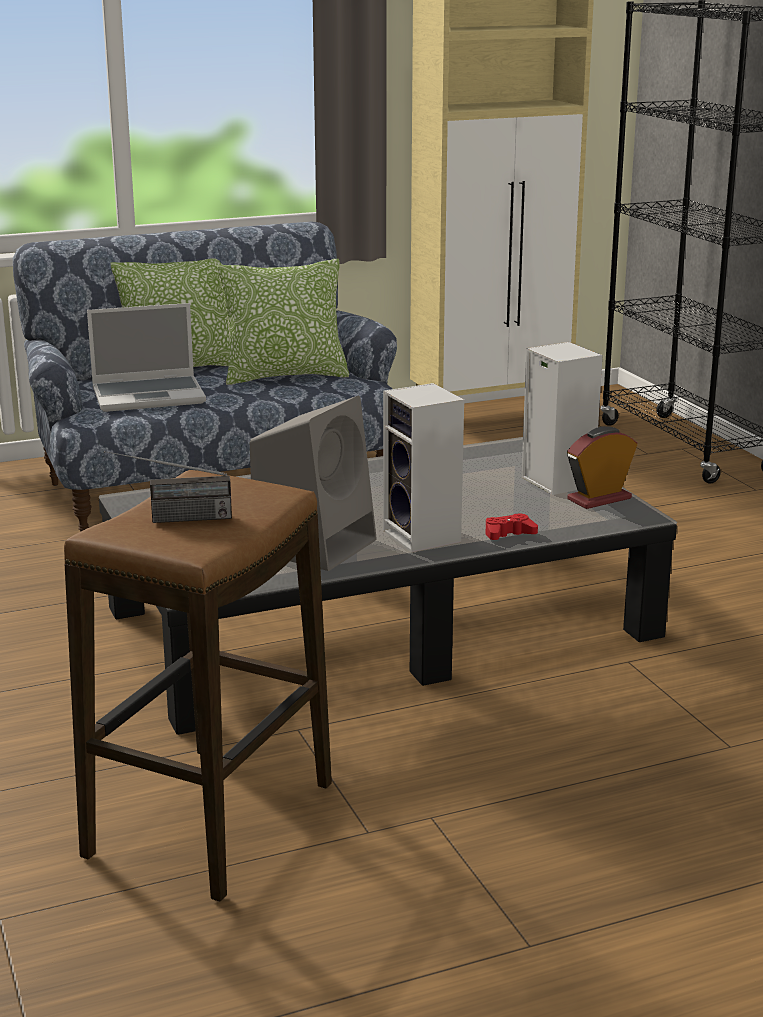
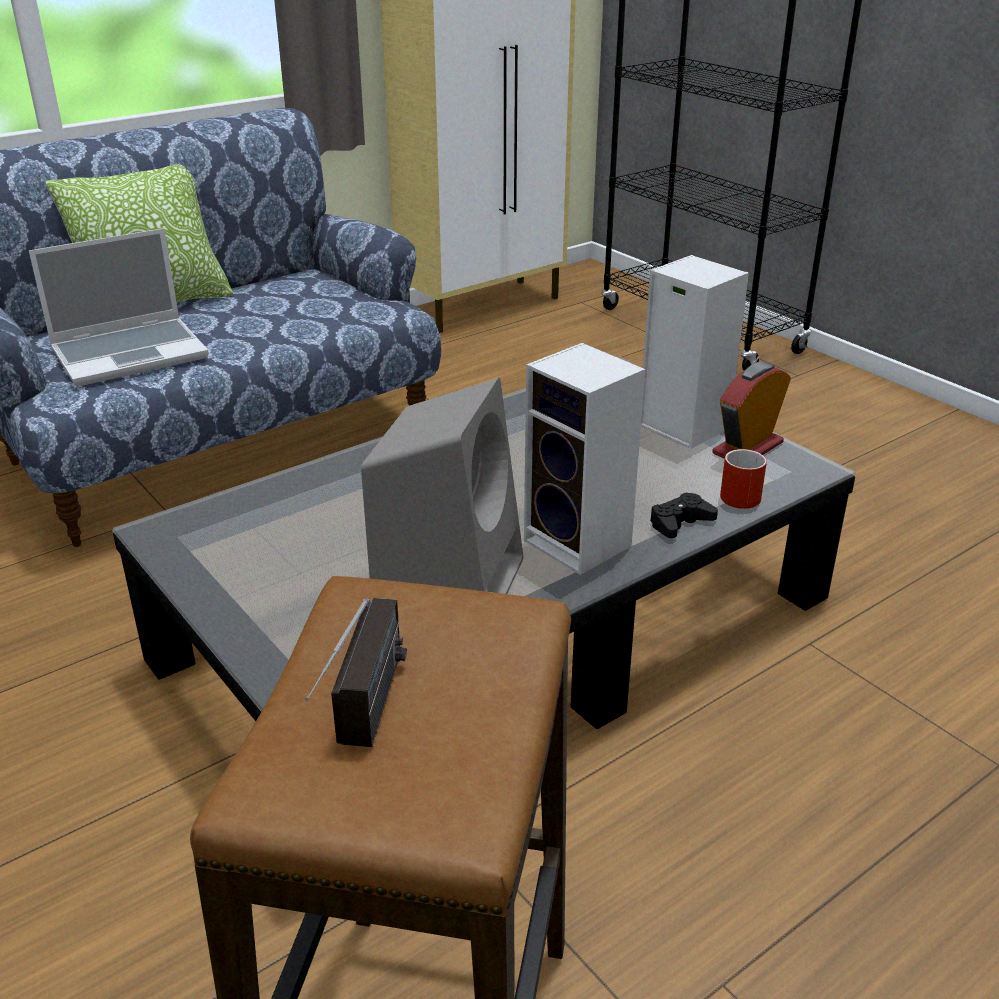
camera: 15 degrees left, 10 degrees up
radio [104,451,232,523] -> radio turned 60 degrees counterclockwise [305,598,407,747]
pillow [217,259,349,385] -> none
red game controller [485,513,538,540] -> black game controller [650,492,718,538]
none -> red mug [720,449,767,509]

